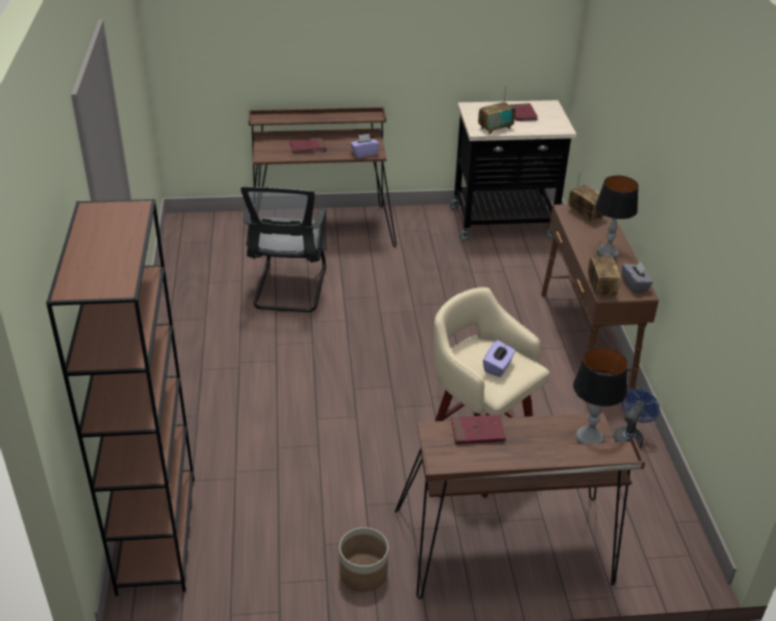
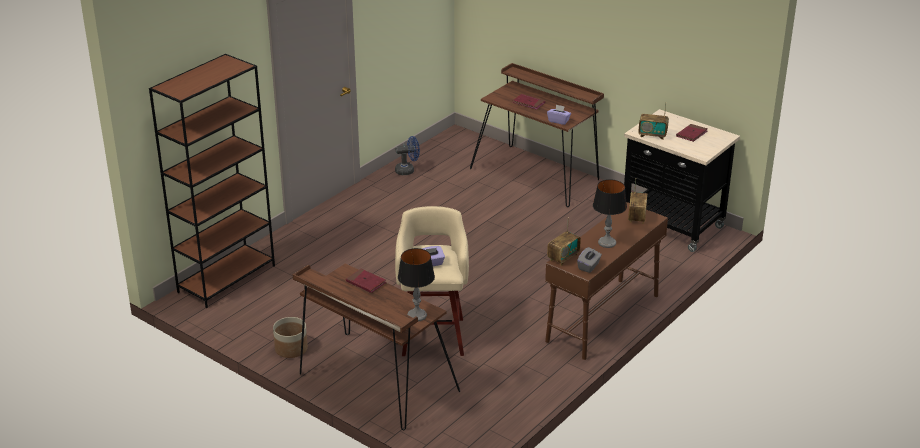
camera: 45 degrees right, 5 degrees down
chair [241,187,327,312] -> none
blue fan [613,388,660,448] -> blue fan moved to [395,136,420,175]

